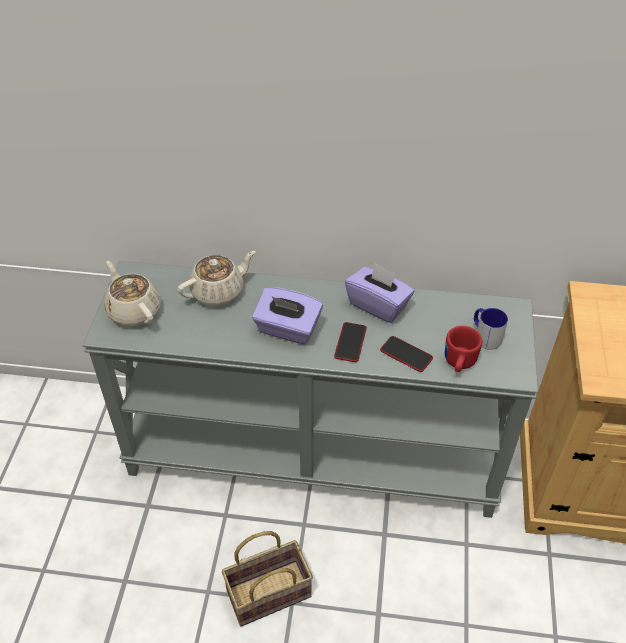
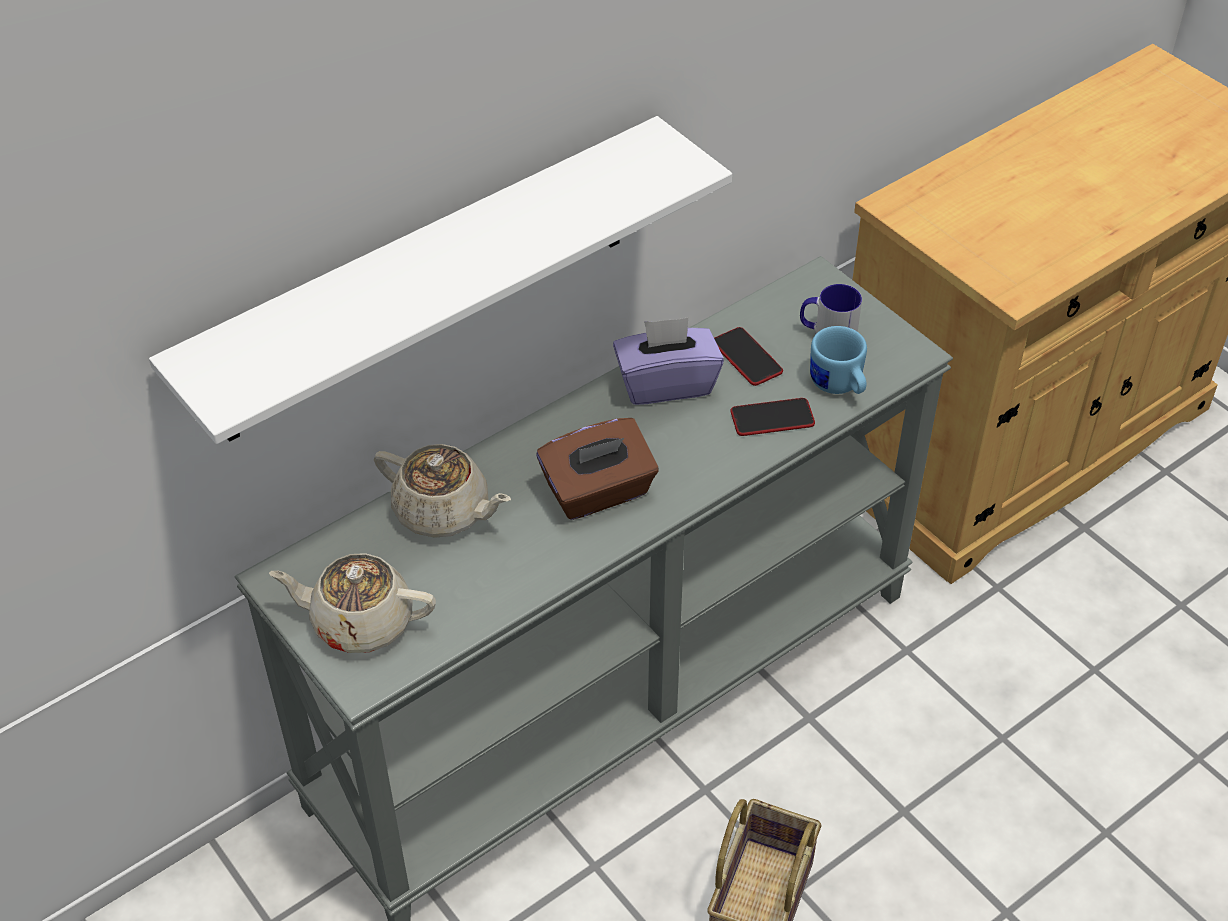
camera: 45 degrees left, 0 degrees up
beige teapot [177,251,256,306] -> beige teapot turned 105 degrees clockwise [374,444,511,538]
purple tissue box [252,287,323,345] -> brown tissue box [536,418,659,520]
phone [334,322,367,362] -> phone moved to [714,327,783,386]
red mug [445,326,482,372] -> blue mug [810,326,867,394]
none -> white shelf [149,116,732,444]

